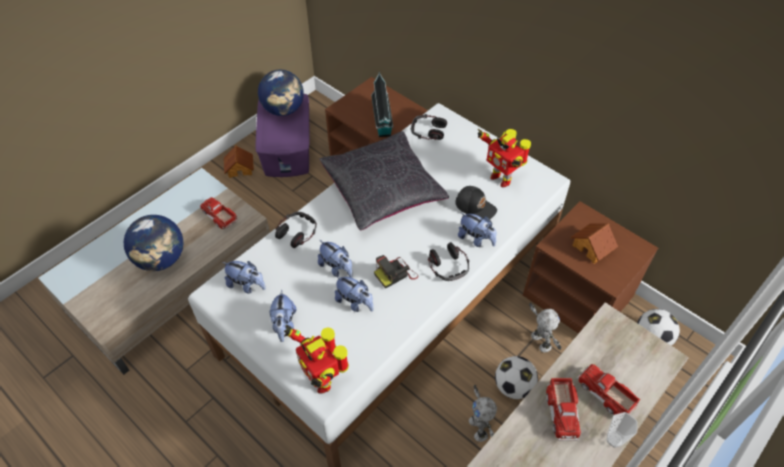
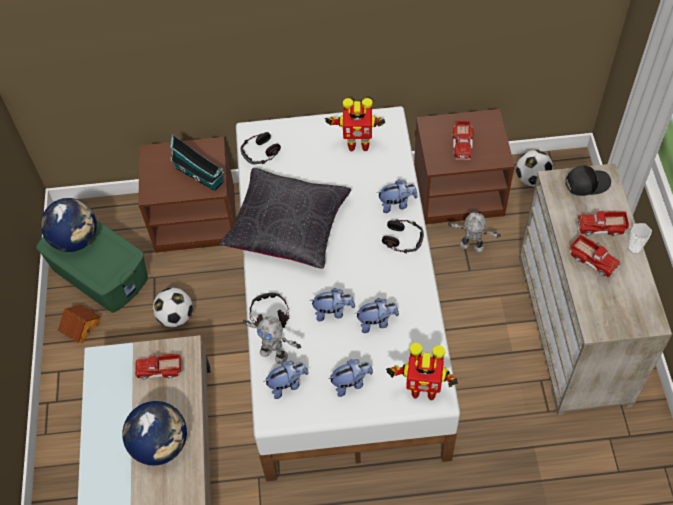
camera: 45 degrees left, 5 degrees up
purple storage box [255,94,309,177] -> green storage box [36,220,148,313]
plush toy [269,290,296,342] -> plush toy turned 60 degrees counterclockwise [328,359,373,397]
camera [374,255,418,288] -> none
black cap [455,186,497,219] -> black cap moved to [565,166,611,196]
toy robot [469,385,497,442] -> toy robot moved to [243,316,301,364]
football [495,356,538,399] -> football moved to [153,288,193,327]
toy house [571,223,618,264] -> toy truck [452,121,474,160]

